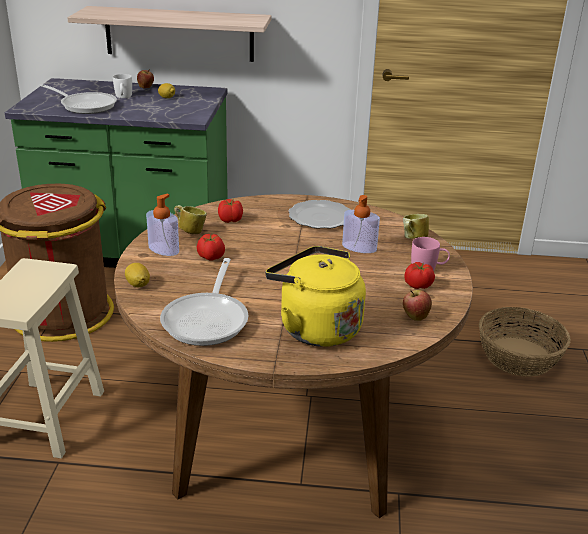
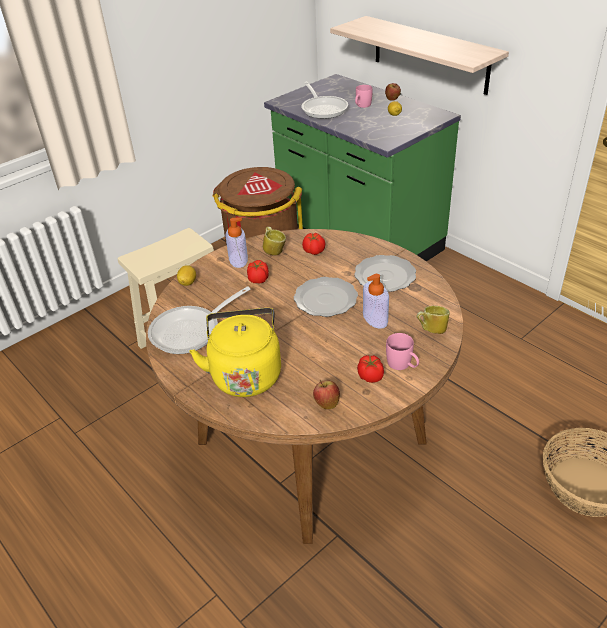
camera: 45 degrees right, 10 degrees up
white mug [113,74,132,98] -> pink mug [355,85,373,108]
none -> plate [294,277,358,317]

